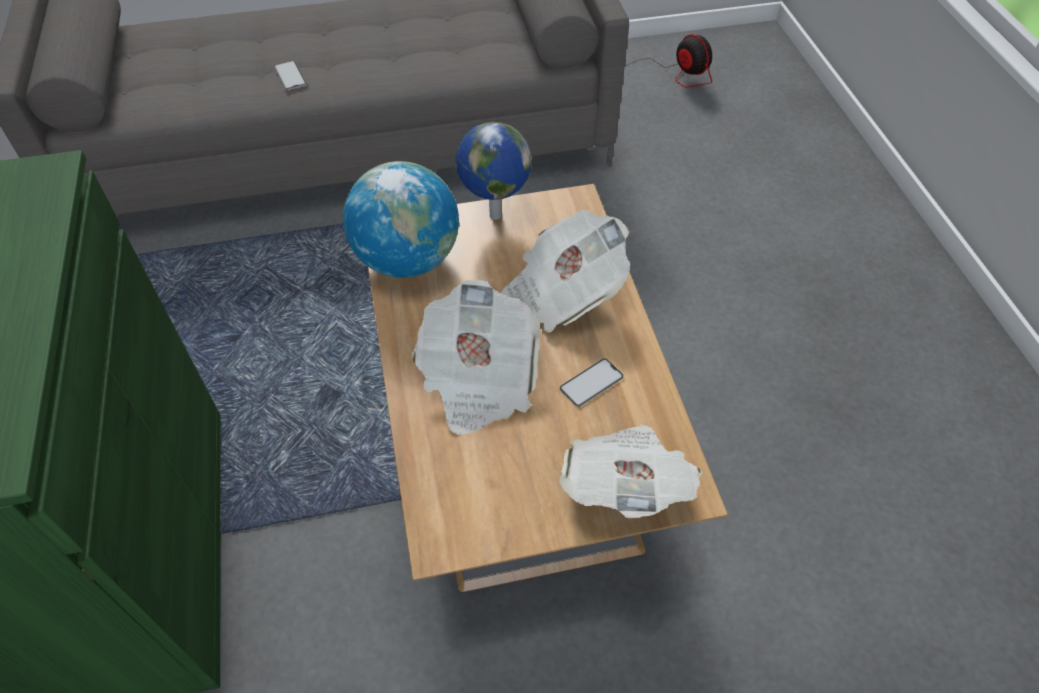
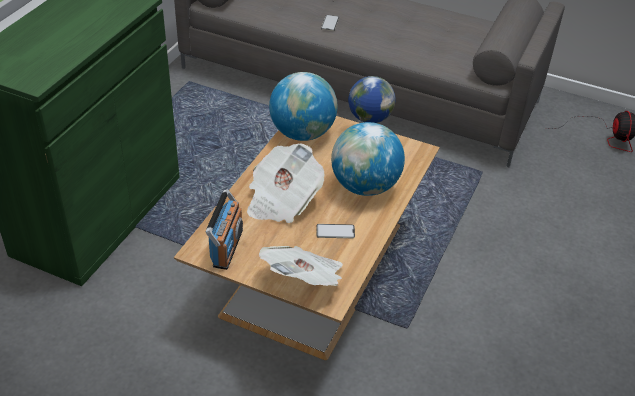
camera: 35 degrees right, 10 degrees down
newspaper [501,210,630,333] -> globe [331,122,405,196]
none -> radio [206,189,243,270]

